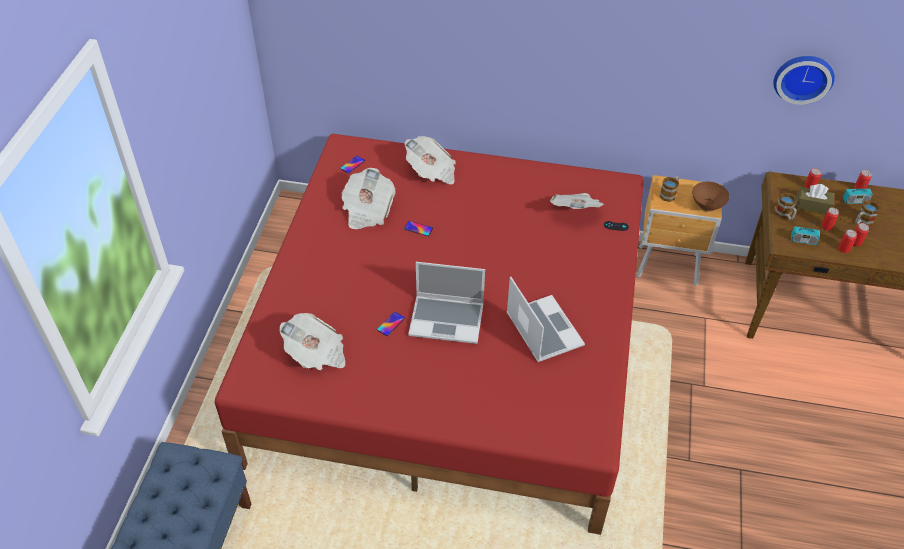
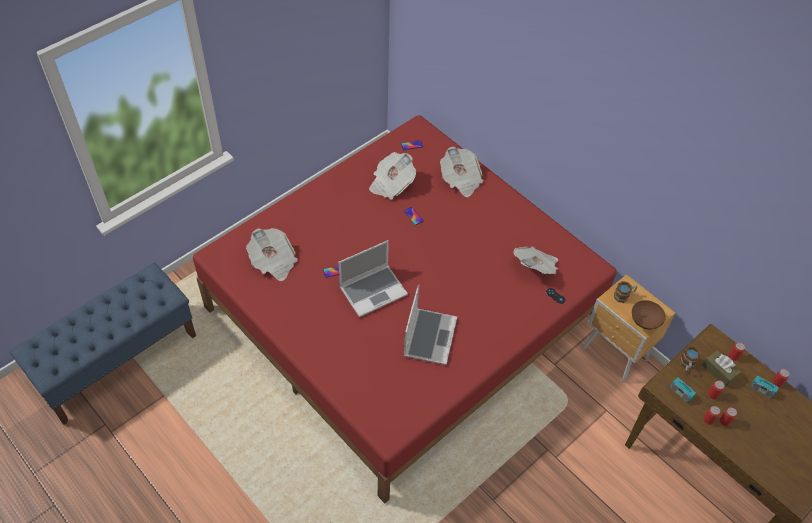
camera: 35 degrees right, 5 degrees up
laptop [408,262,485,344] -> laptop turned 75 degrees counterclockwise [339,240,408,317]
wall clock [773,56,835,105] -> none
mug [855,200,881,226] -> none

